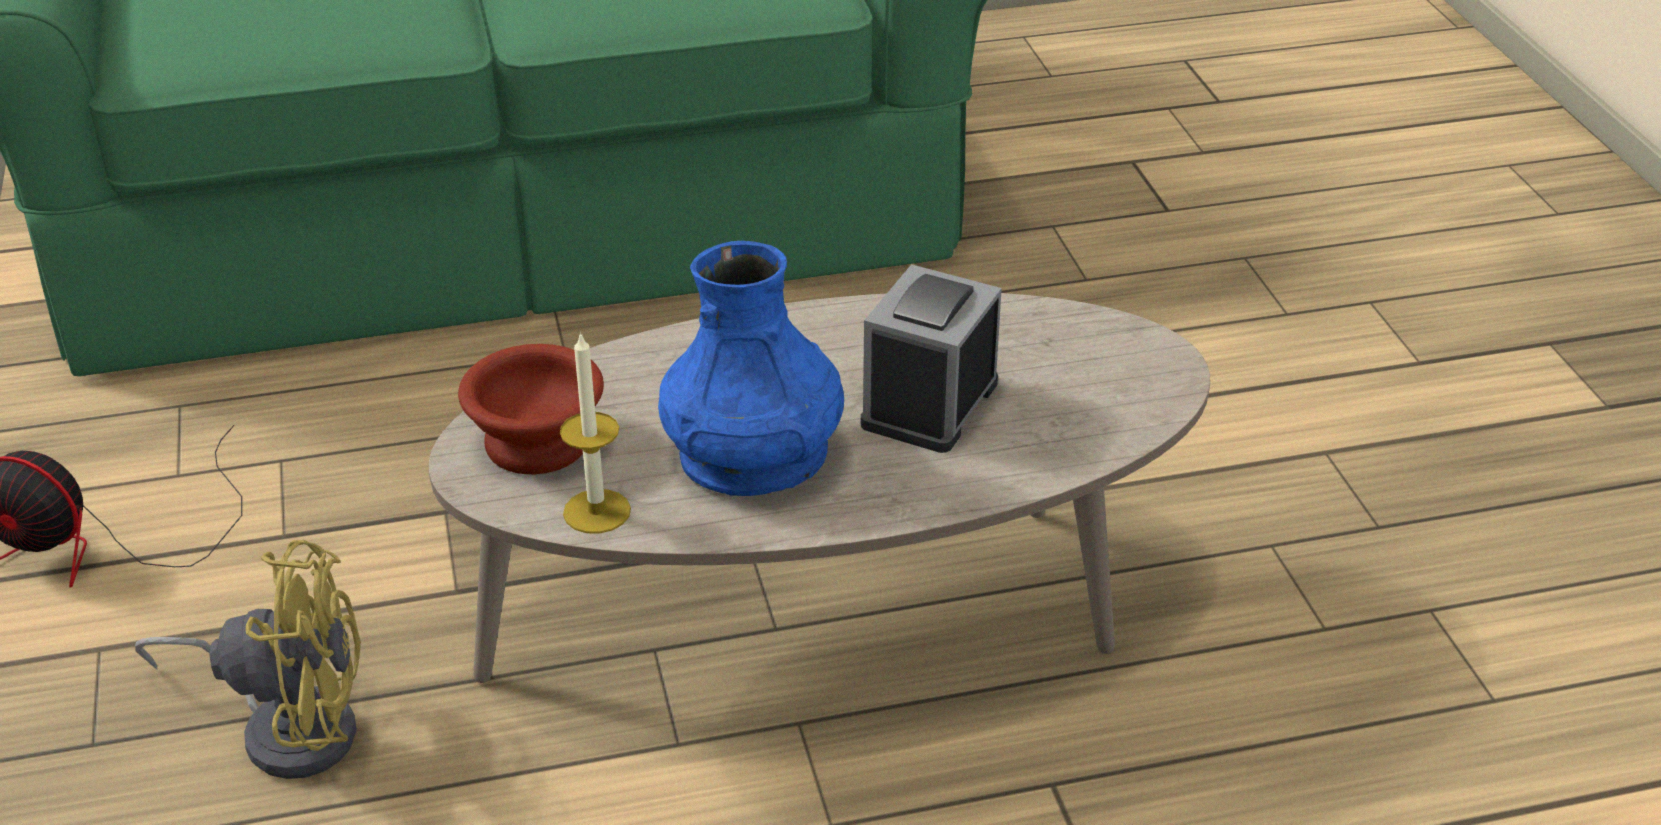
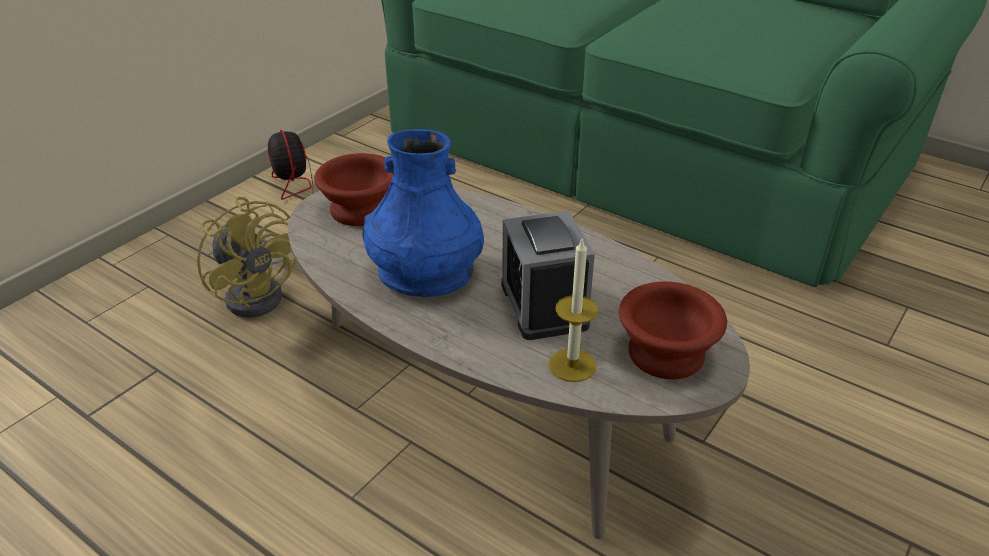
camera: 50 degrees right, 0 degrees up
candle [560,331,631,534] -> candle moved to [549,237,598,382]
alarm clock [861,264,1002,453] -> alarm clock turned 90 degrees counterclockwise [501,211,595,340]
none -> brown bowl [619,282,727,379]

